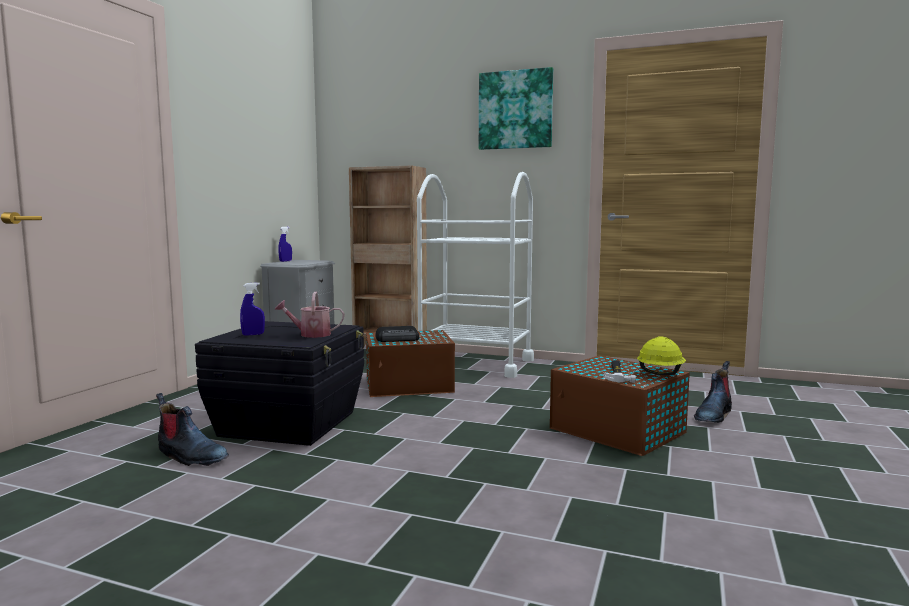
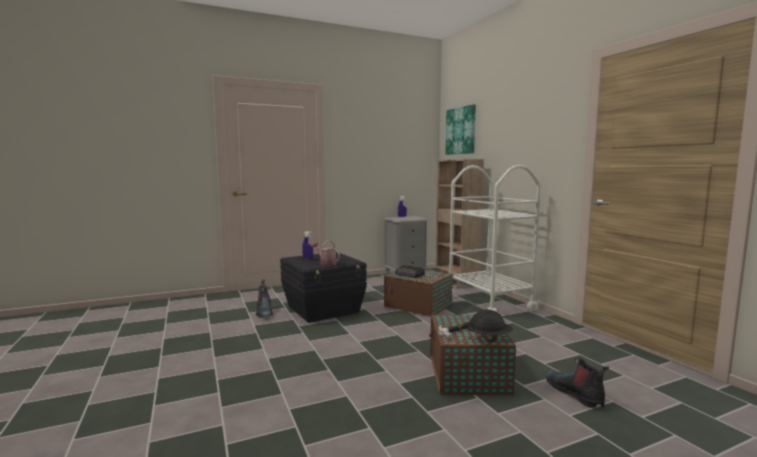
camera: 45 degrees right, 0 degrees up
picture [479,67,553,150] -> picture moved to [446,104,476,155]
yellow hard hat [637,337,686,375] -> black hard hat [468,309,513,343]
boot [694,361,732,423] -> boot turned 75 degrees clockwise [546,357,609,409]

